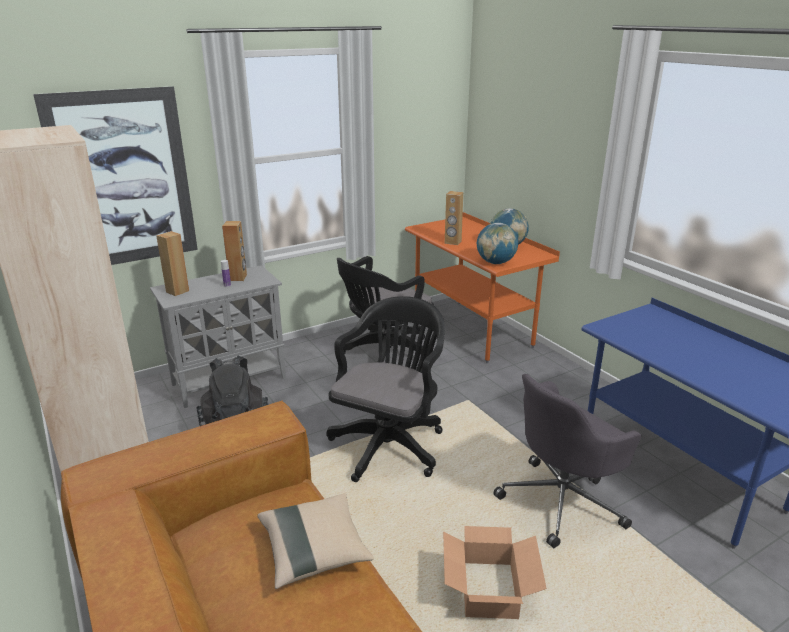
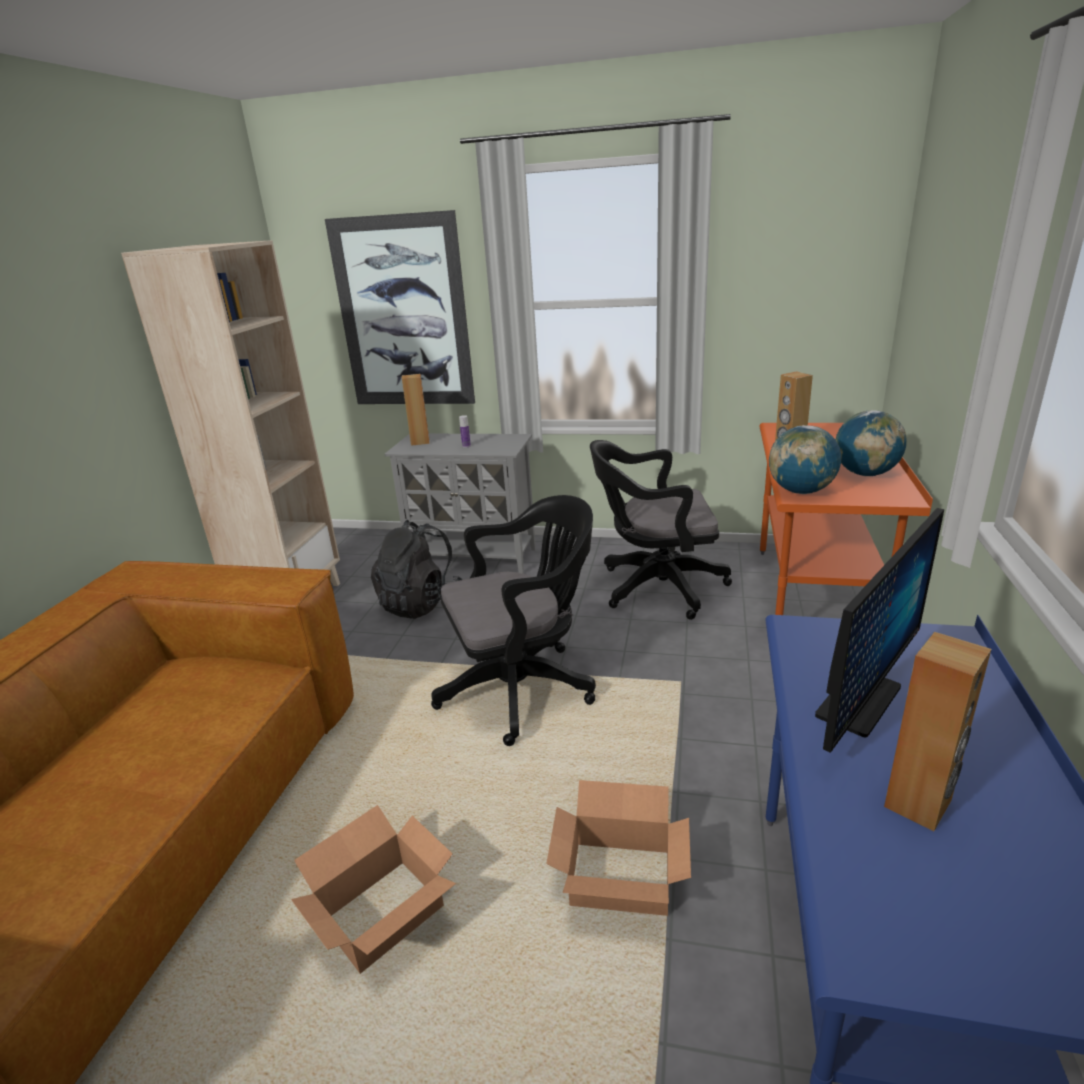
camera: 45 degrees right, 0 degrees up
brown speaker [222,221,247,281] -> brown speaker moved to [884,632,991,831]
beige pillow [257,493,374,589] -> none
grey office chair [493,374,641,548] -> cardboard box [546,780,691,917]
none -> monitor [815,508,944,753]

